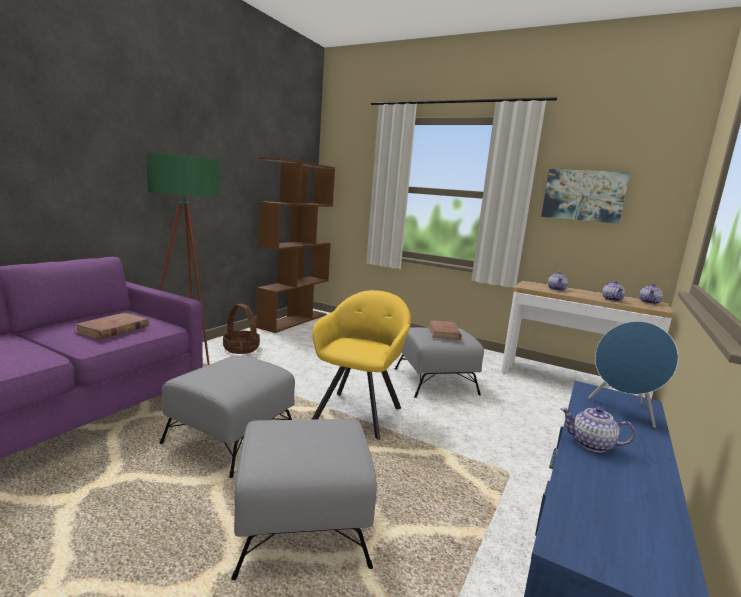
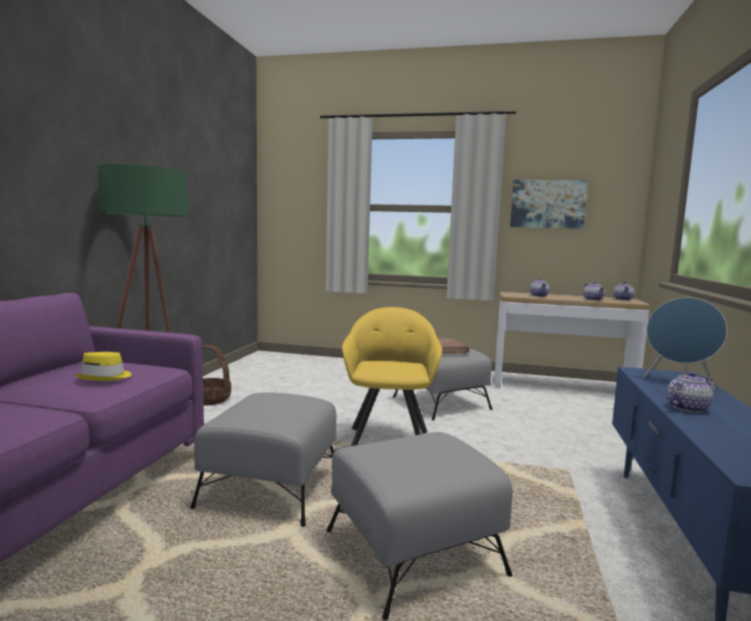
camera: 15 degrees left, 5 degrees down
brown book [74,313,149,340] -> yellow hat [75,352,132,381]
brown bookcase [256,157,335,333] -> none
teapot [561,407,636,452] -> teapot turned 150 degrees clockwise [667,371,713,413]

